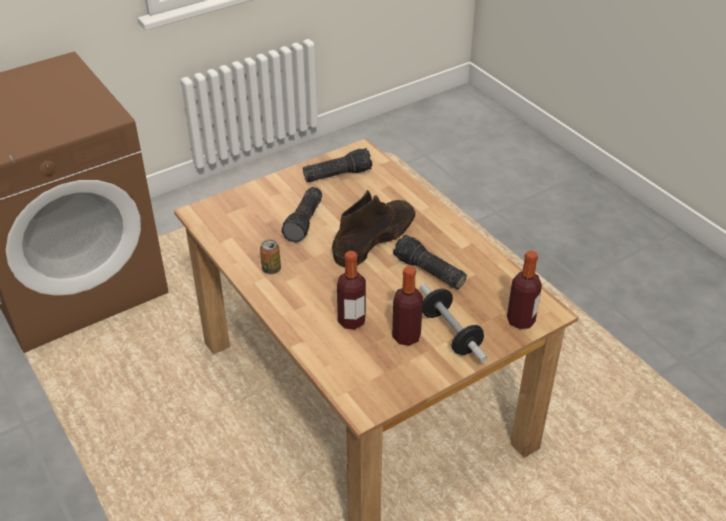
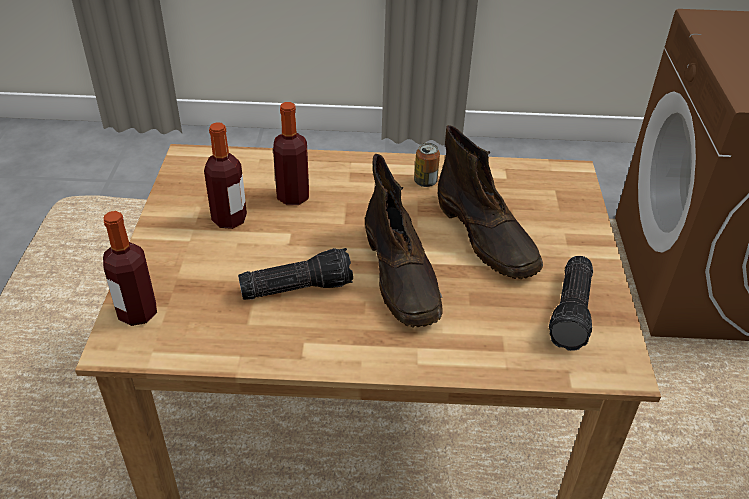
camera: 125 degrees right, 0 degrees up
flashlight [281,187,322,243] -> brown boot [438,125,543,279]
dumbbell [420,283,488,362] -> none

